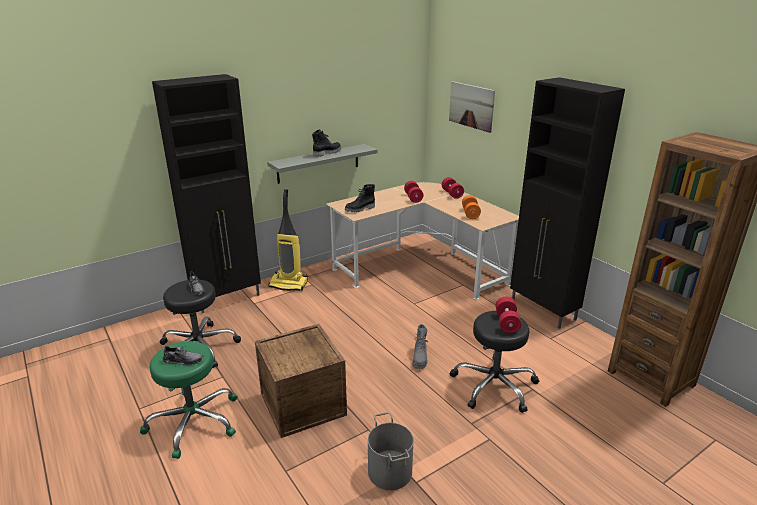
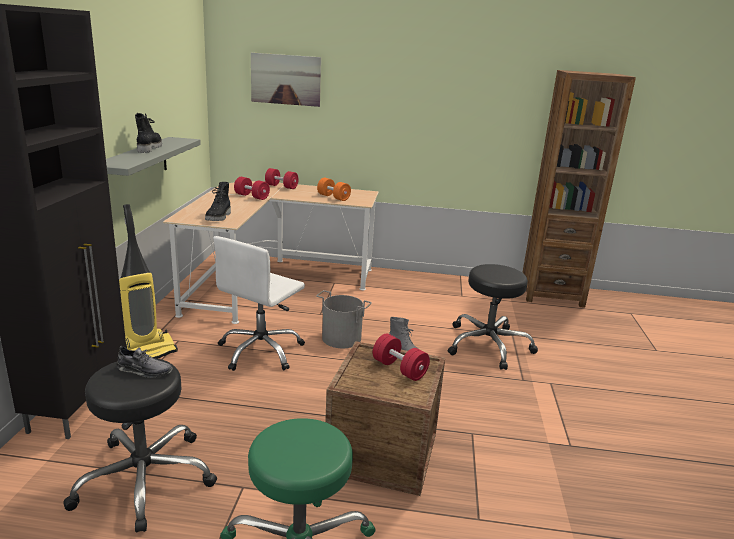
camera: 50 degrees left, 5 degrees down
grey shoe [163,345,204,366] -> none
grey bucket [368,412,413,490] -> grey bucket moved to [316,290,372,348]
red dumbbell [495,297,521,333] -> red dumbbell moved to [373,334,430,381]
black cabinet [510,77,625,329] -> none
none -> white office chair [213,236,305,371]

